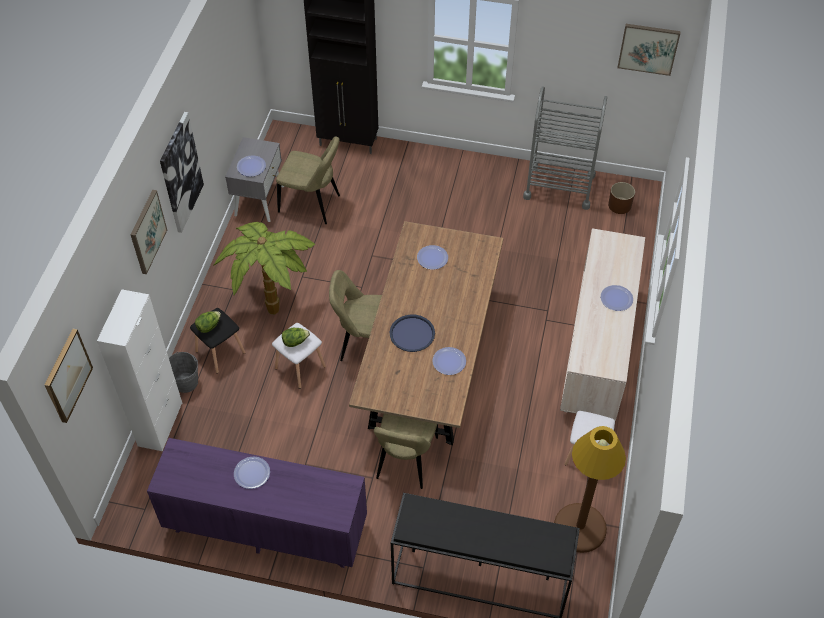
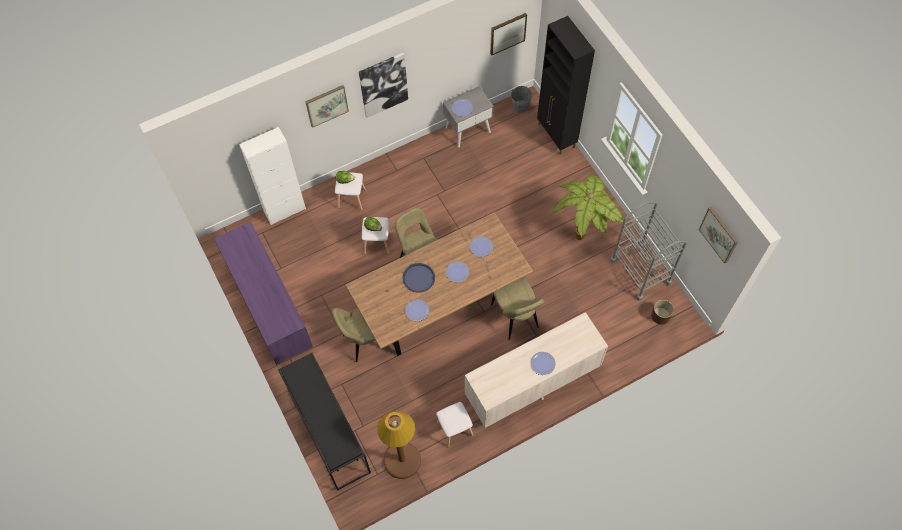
camera: 50 degrees right, 10 degrees up
picture [45,329,93,423] -> picture moved to [490,13,527,56]
grey bucket [169,352,198,393] -> grey bucket moved to [511,86,532,113]
black stool [190,308,246,373] -> white stool [335,172,366,211]
potted plant [213,222,315,315] -> potted plant moved to [552,174,624,240]
plate [234,457,270,489] -> plate moved to [446,261,469,282]
beige chair [276,136,340,224] -> beige chair moved to [491,277,544,340]

